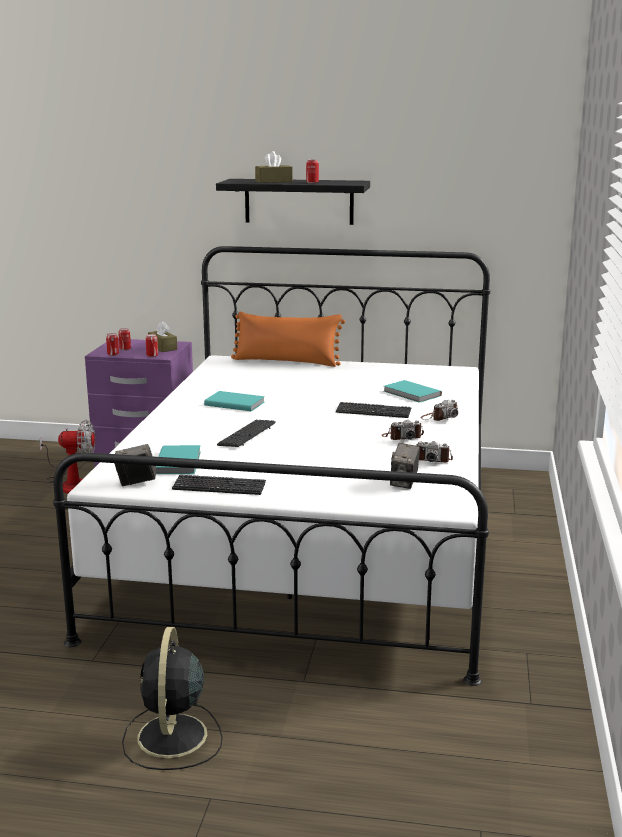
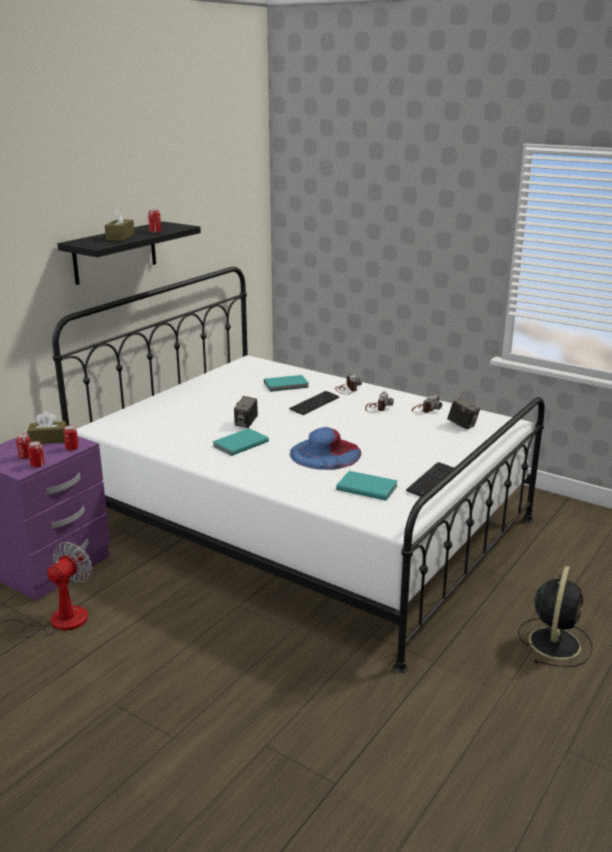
camera: 65 degrees left, 5 degrees up
camera [114,444,157,486] -> camera moved to [234,396,258,428]
black fan [122,627,223,770] -> black fan turned 90 degrees counterclockwise [518,566,593,667]
keyboard [217,420,276,447] -> blue hat [290,427,361,470]
orange pillow [231,312,345,367] -> none

